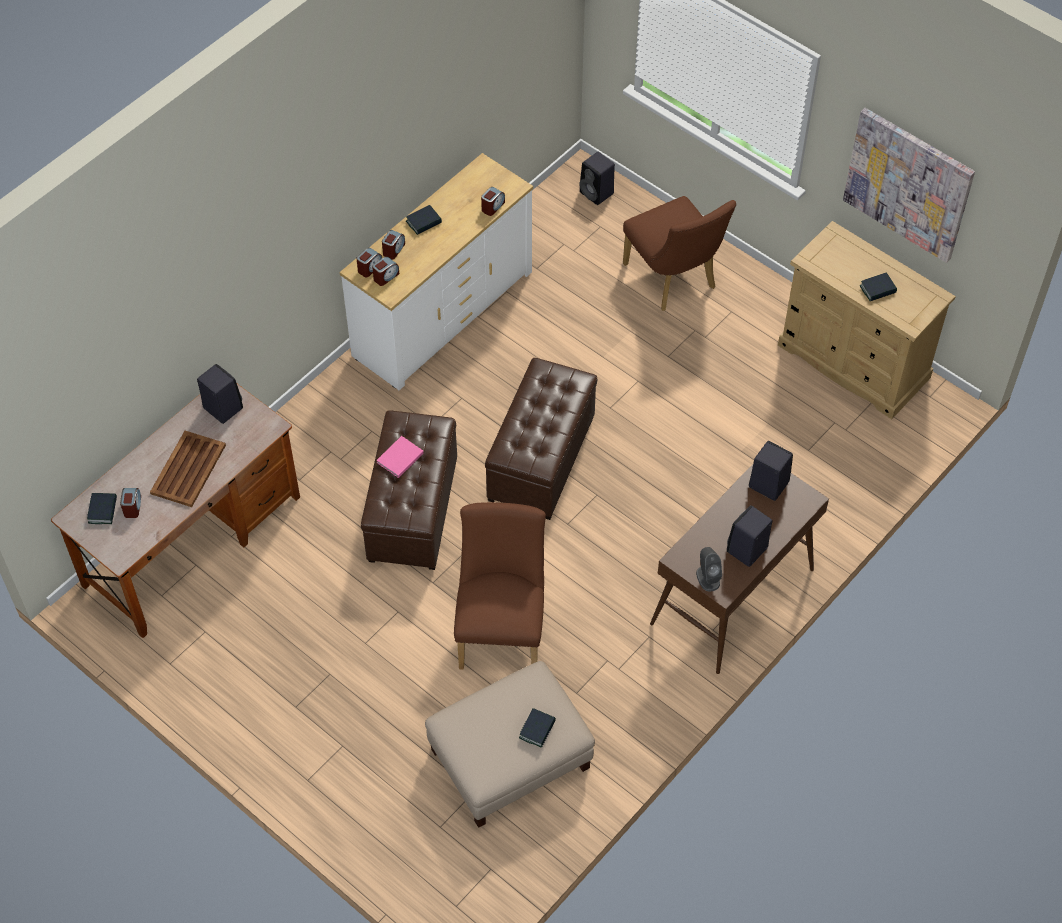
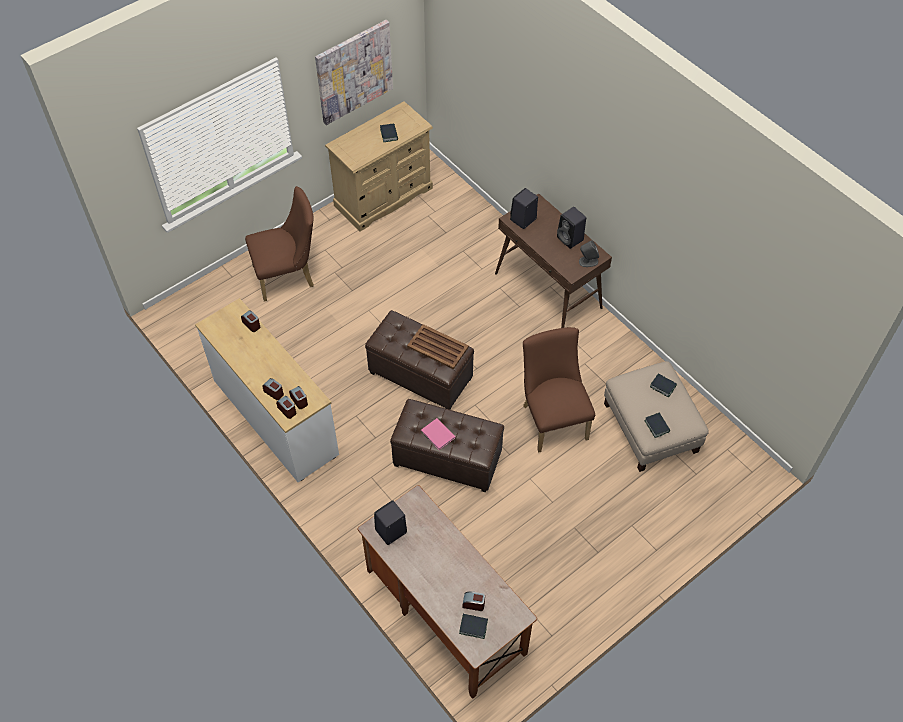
camera: 80 degrees left, 0 degrees up
brown tray [150,431,226,507] -> brown tray moved to [407,324,469,369]
book [406,205,442,235] -> book moved to [644,412,670,438]
brown chair [454,502,546,670] -> brown chair turned 60 degrees clockwise [523,327,595,453]
black speaker [579,152,615,205] -> none

